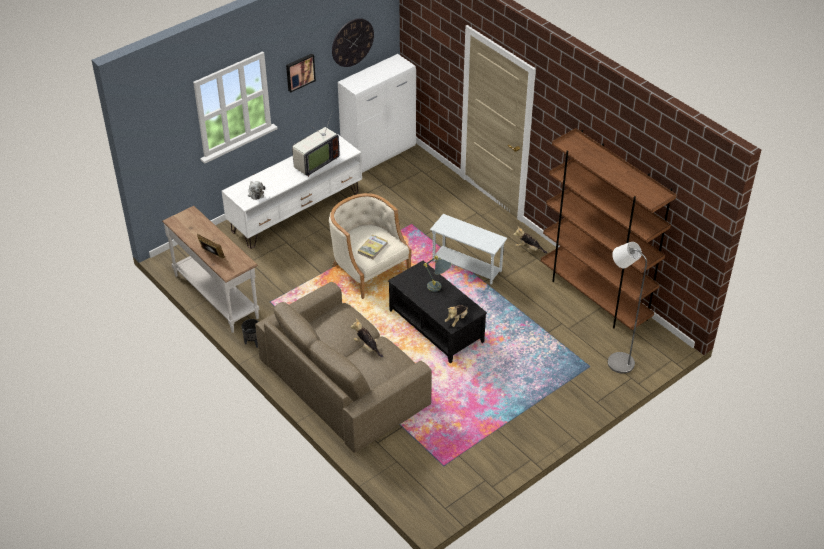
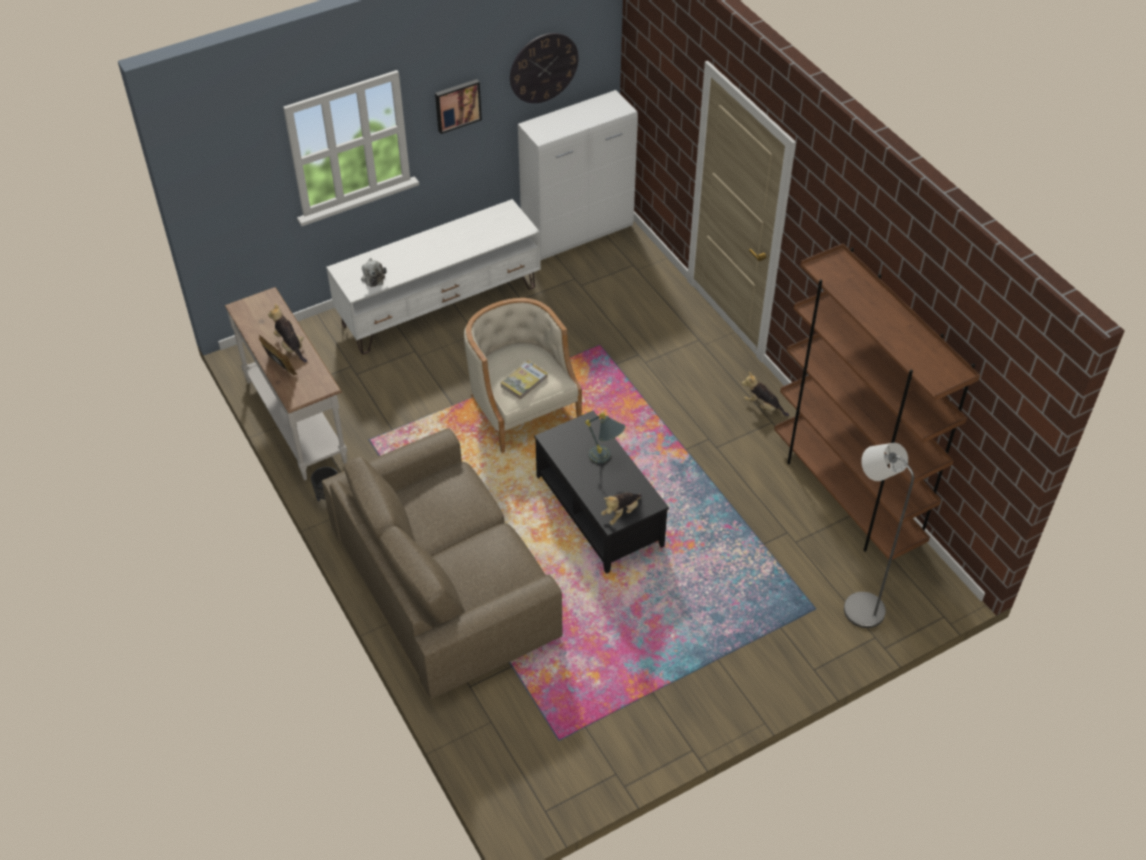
camera: 10 degrees right, 5 degrees up
television [292,113,340,177] -> none
plush toy [351,319,383,357] -> plush toy moved to [268,304,307,363]
white side table [430,214,507,285] -> none

